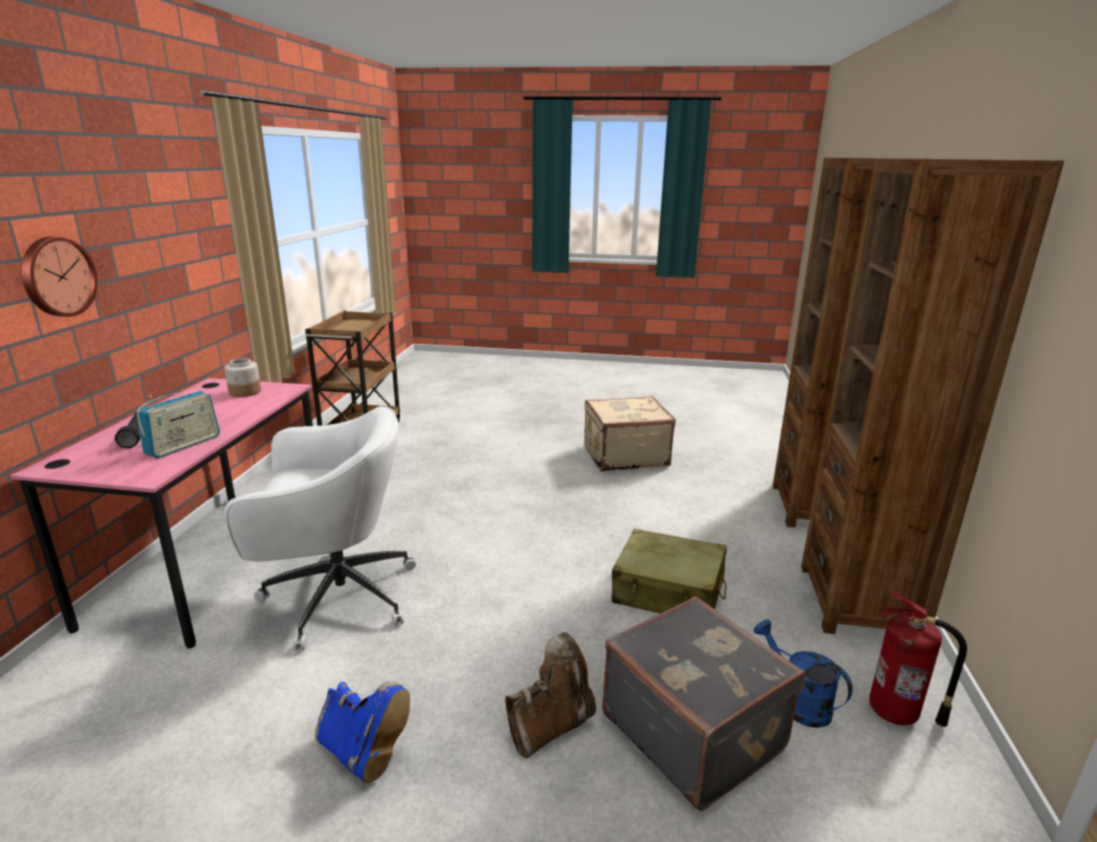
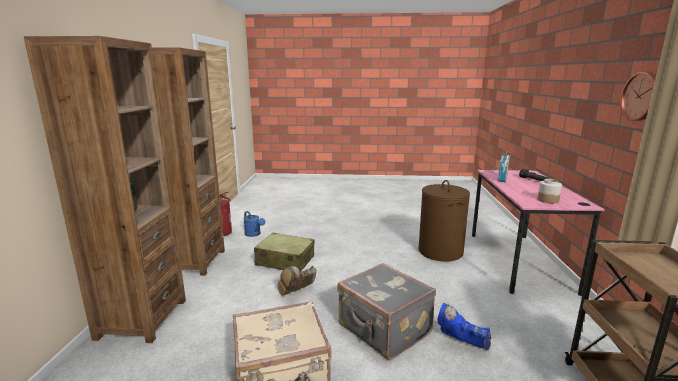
camera: 175 degrees right, 5 degrees down
wall clock [21,237,98,317] -> wall clock moved to [620,72,656,121]
white office chair [224,406,416,650] -> brown laundry basket [419,180,470,262]
blue boot [315,681,410,783] -> blue boot moved to [438,303,491,350]
brown boot [505,632,596,758] -> brown boot moved to [278,266,317,295]
grey suitcase [602,596,805,811] -> grey suitcase moved to [337,263,436,360]

